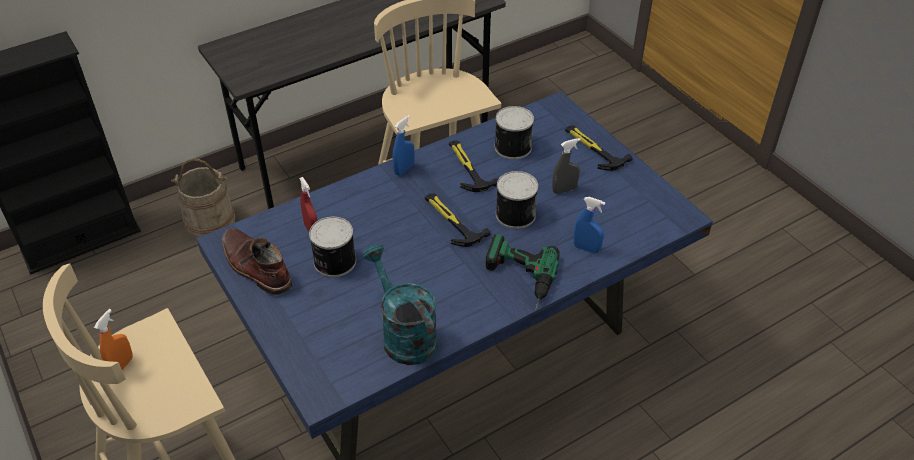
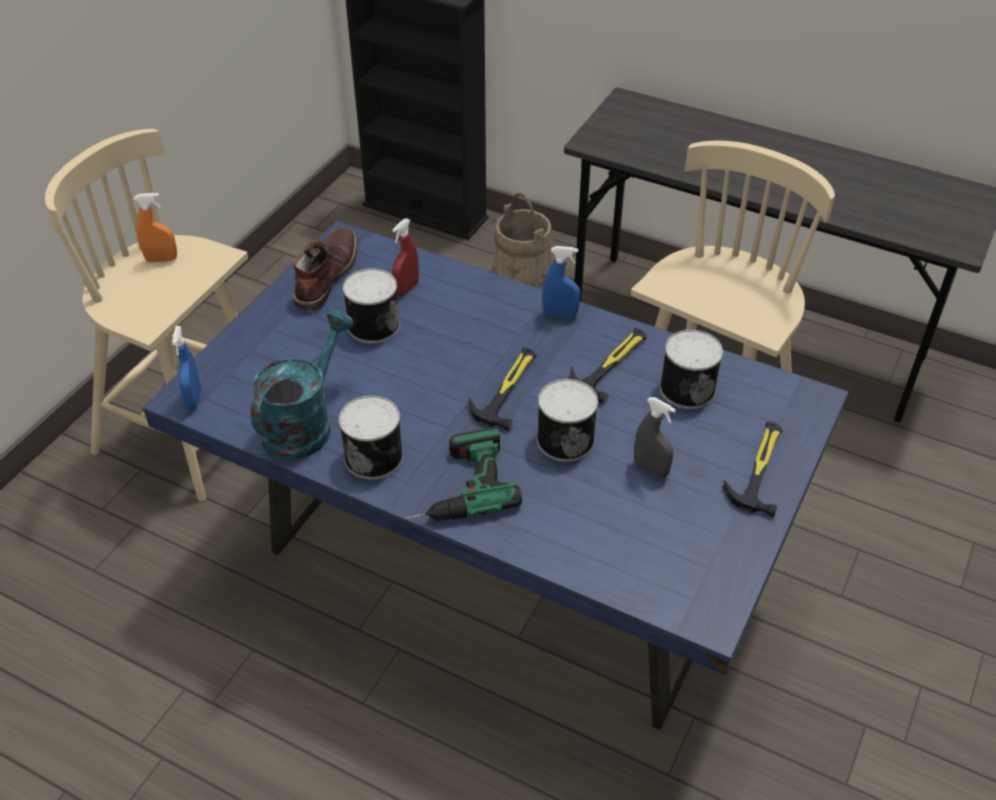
camera: 60 degrees right, 0 degrees up
blue spray bottle [574,197,605,253] -> blue spray bottle moved to [172,326,201,410]
none -> can [339,395,403,480]

